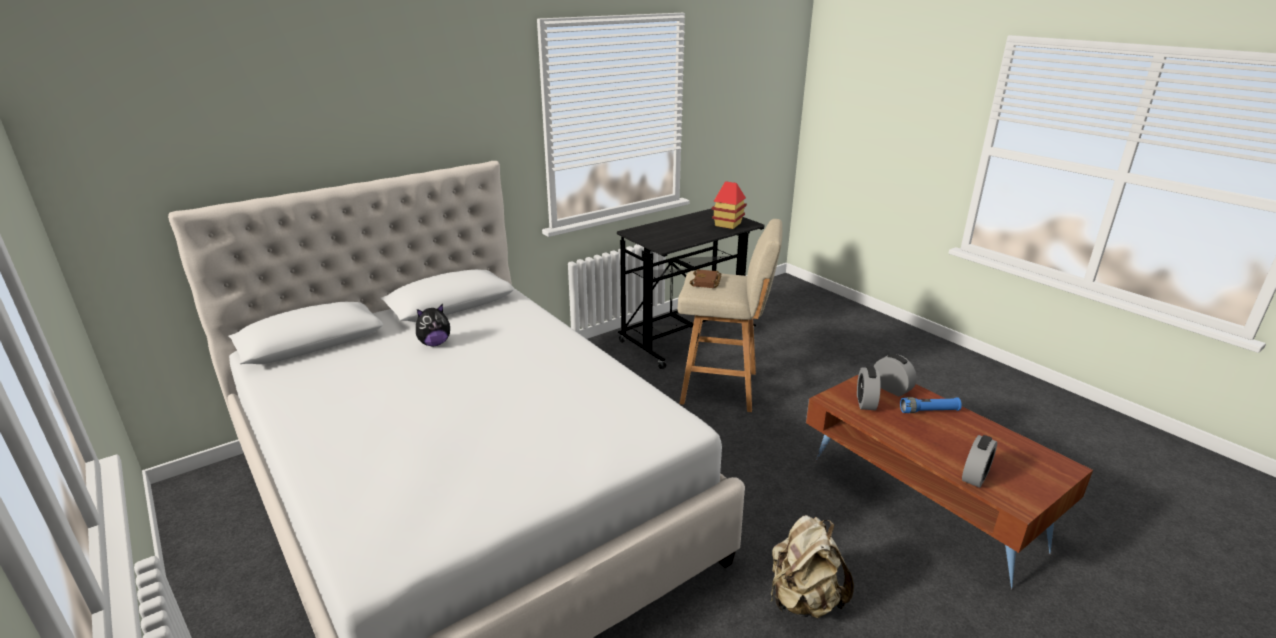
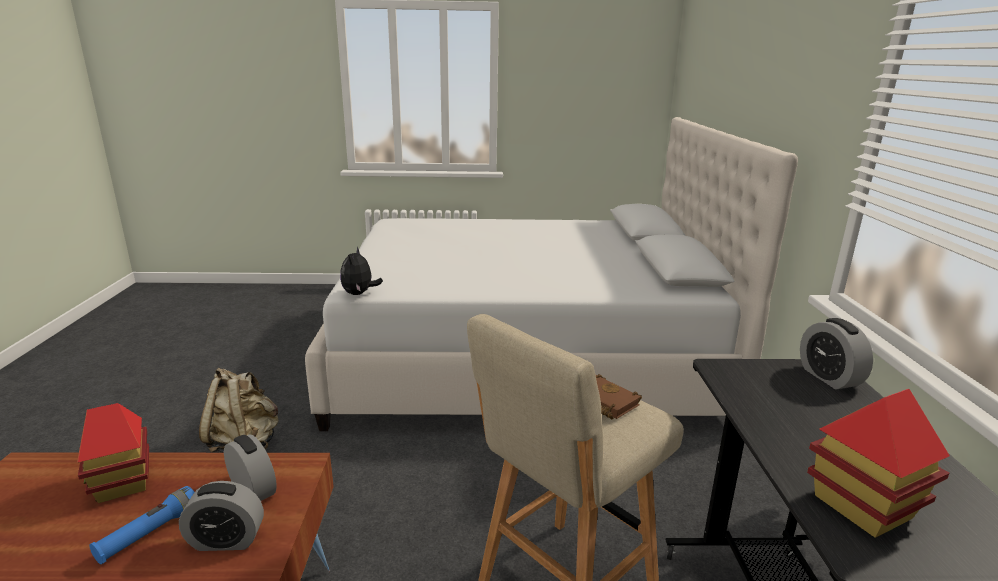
camera: 125 degrees right, 5 degrees down
plush toy [416,304,450,346] -> plush toy moved to [340,247,383,295]
alarm clock [962,435,997,488] -> alarm clock moved to [800,318,873,389]
none -> toy house [77,403,149,503]

